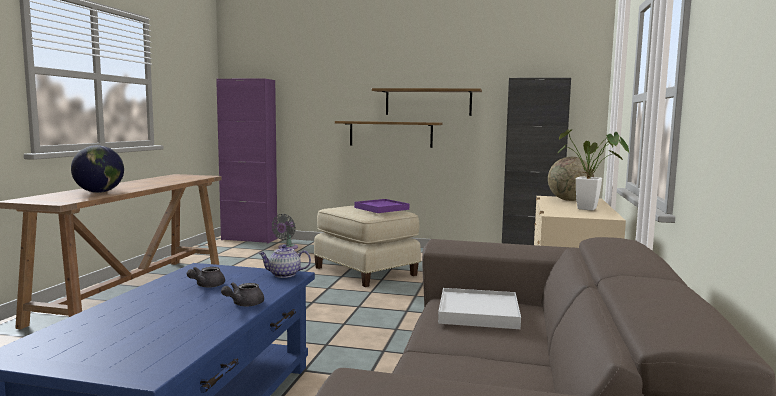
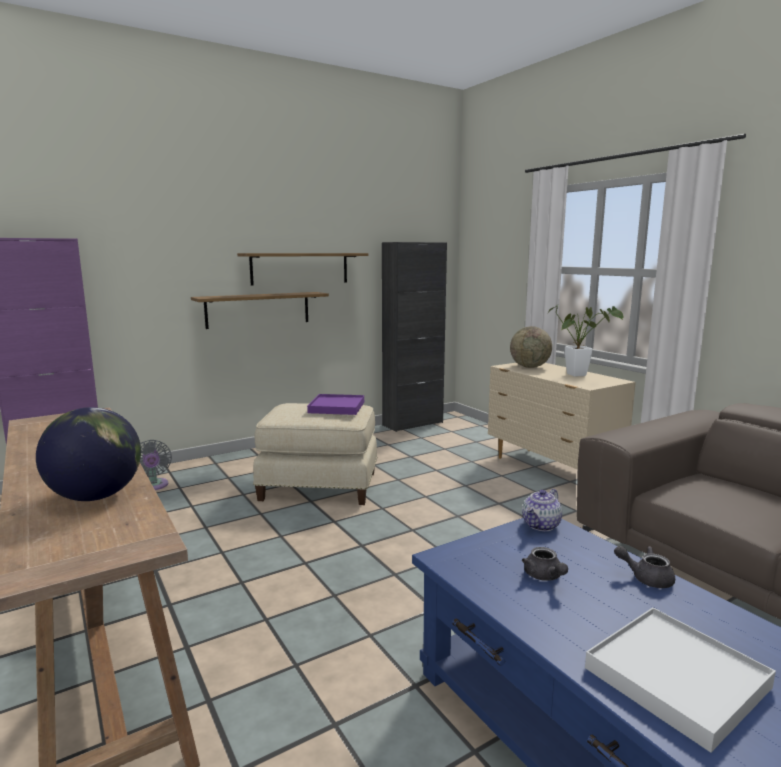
camera: 45 degrees left, 5 degrees up
grey teapot [221,282,264,306] -> grey teapot turned 120 degrees clockwise [614,546,675,588]
white tray [438,288,521,329] -> white tray moved to [585,607,776,753]

